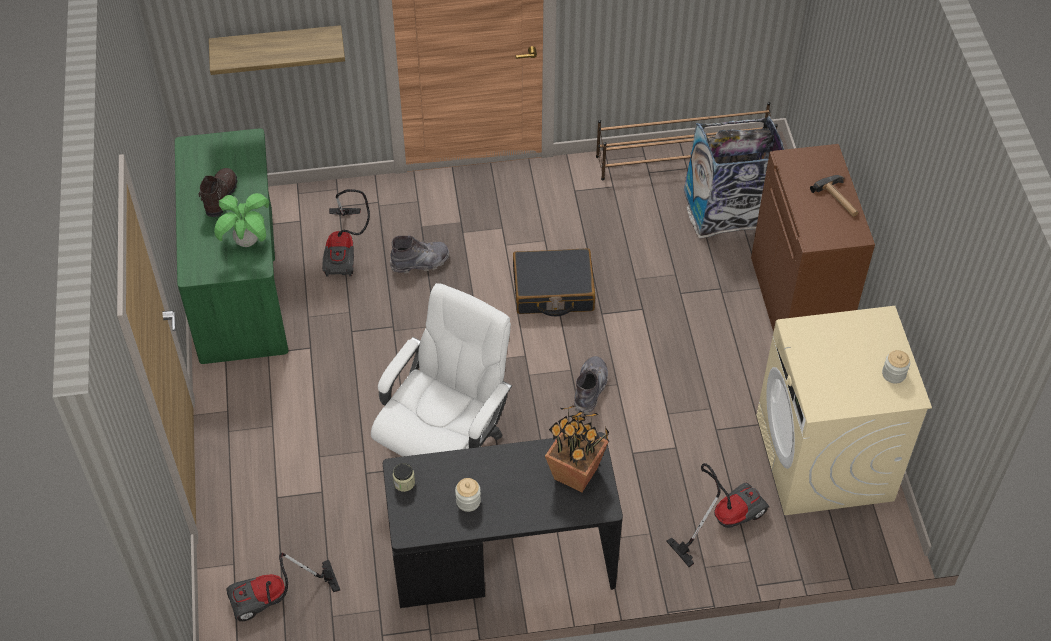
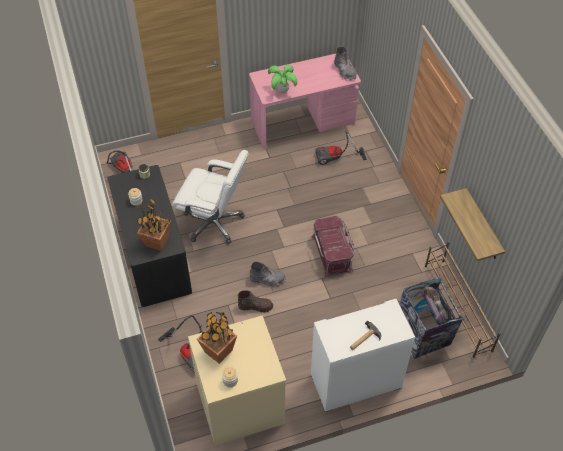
camera: 80 degrees right, 0 degrees up
green desk [175,128,289,364] -> pink desk [249,54,361,150]
brown boot [198,168,237,217] -> brown boot moved to [238,290,273,313]
shelf [209,25,345,75] -> shelf moved to [440,188,505,261]
grey boot [390,236,450,274] -> grey boot moved to [334,46,357,80]
black suitcase [513,248,595,316] -> red storage box [311,216,355,278]
brown cabinet [751,144,875,332] -> white cabinet [311,299,415,412]
none -> potted plant [197,312,237,364]

